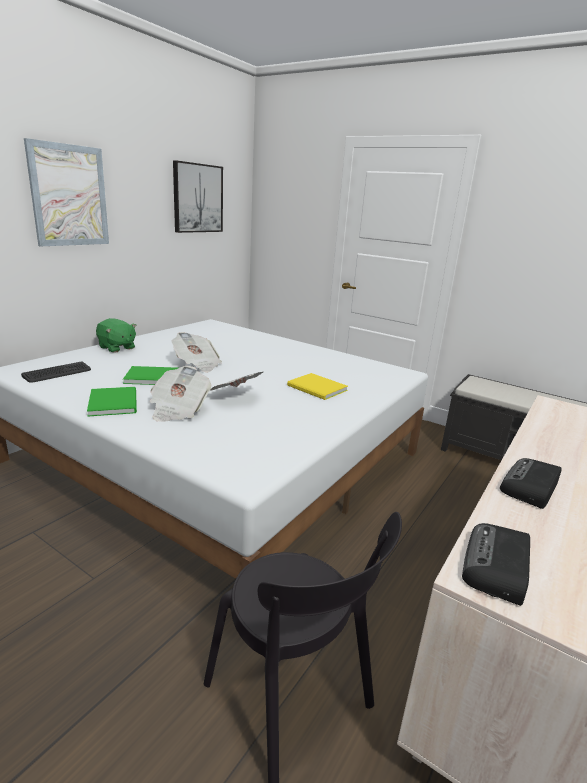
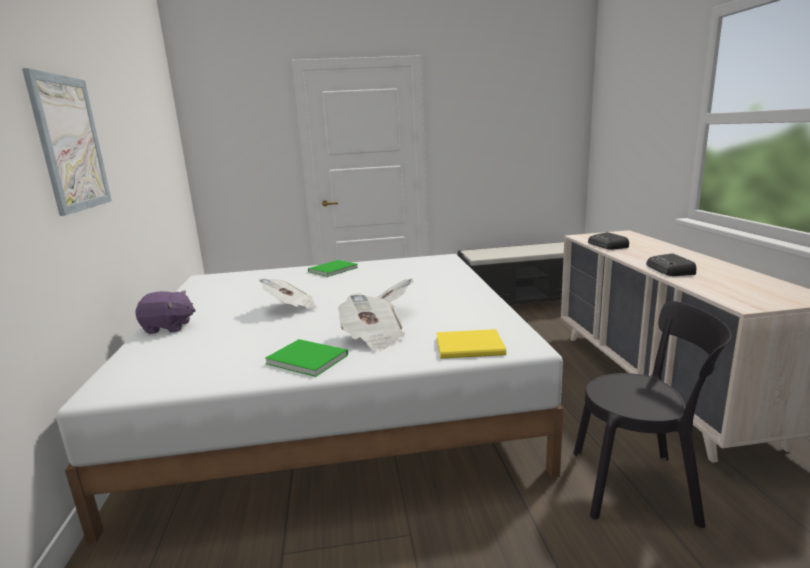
camera: 40 degrees left, 5 degrees down
keyboard [21,362,91,383] -> none
green plush toy [96,318,137,353] -> purple plush toy [135,290,195,334]
green book [123,366,178,385] -> green book moved to [308,260,358,277]
picture [173,160,223,233] -> none
yellow book [287,373,348,400] -> yellow book moved to [436,329,506,359]
radio [462,523,530,606] -> radio moved to [588,232,629,250]

